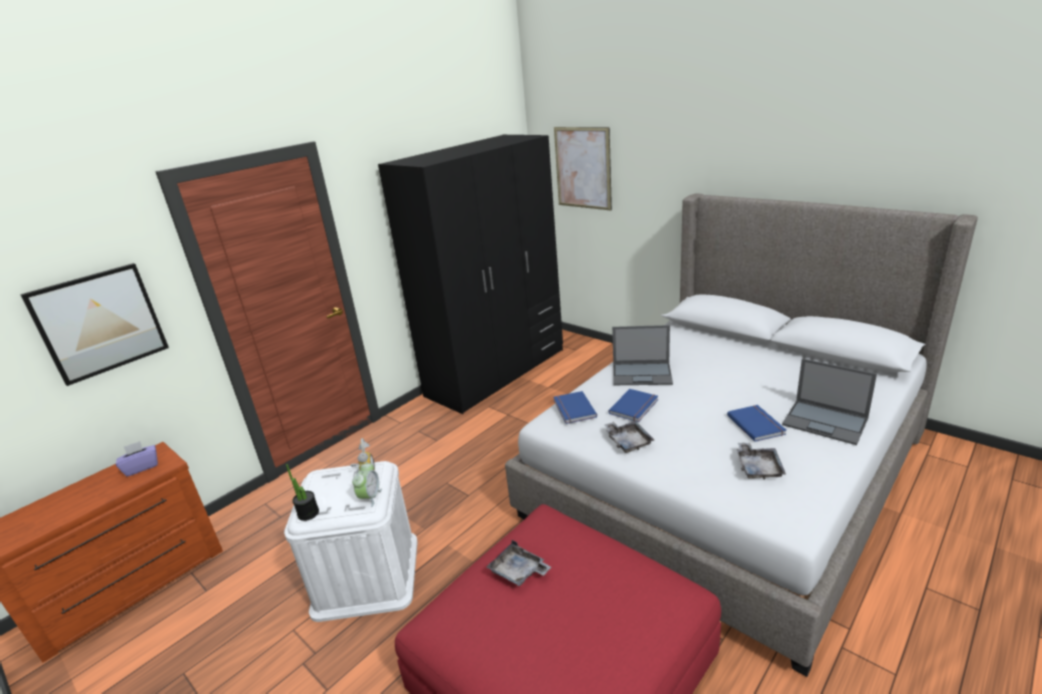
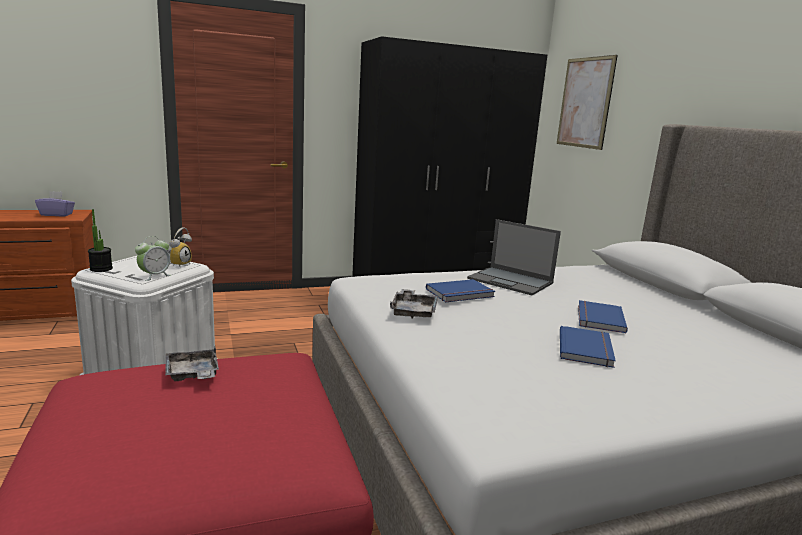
camera: 25 degrees right, 10 degrees down
picture [20,263,169,386] -> none
blue book [554,391,597,424] -> blue book moved to [578,300,628,333]
grey tray [736,443,786,479] -> none
laptop [782,358,877,445] -> none

